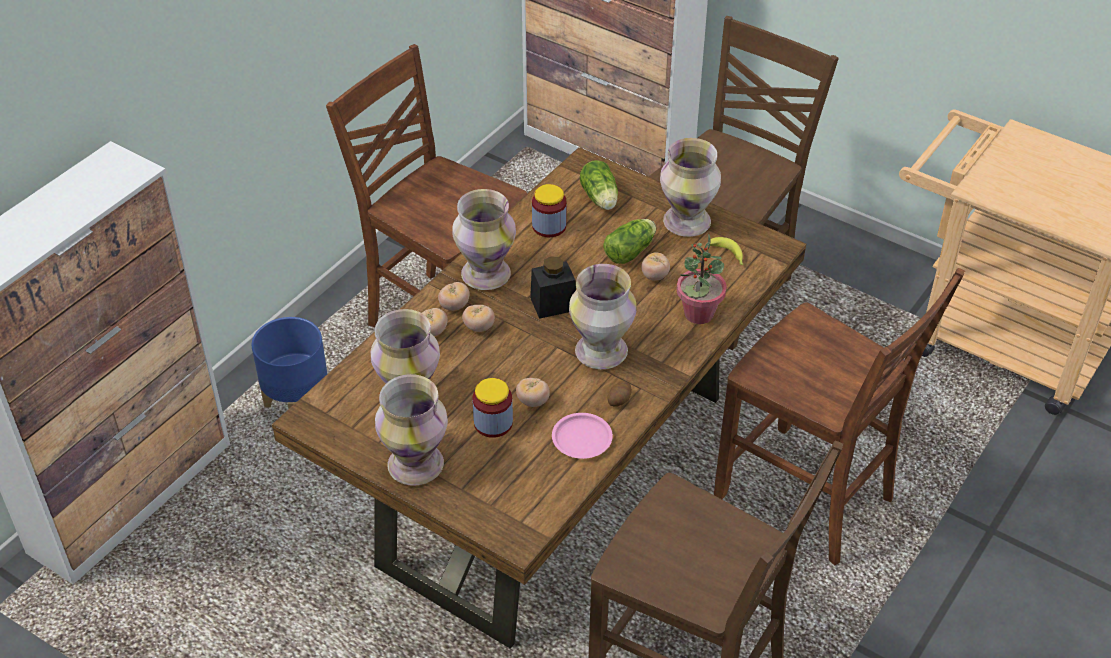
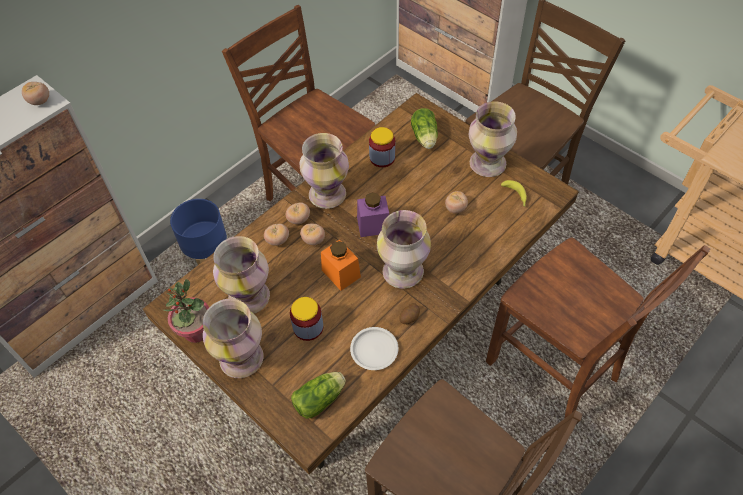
camera: 10 degrees right, 10 degrees up
tomato [516,378,550,407] -> tomato moved to [22,82,49,105]
black jar [530,256,576,319] -> purple jar [357,193,389,237]
pink plate [552,413,613,459] -> white plate [350,327,398,370]
lettuce [603,219,656,264] -> lettuce moved to [291,372,346,419]
potted plant [676,234,727,324] -> potted plant moved to [164,279,209,343]
none -> orange jar [321,240,361,291]

